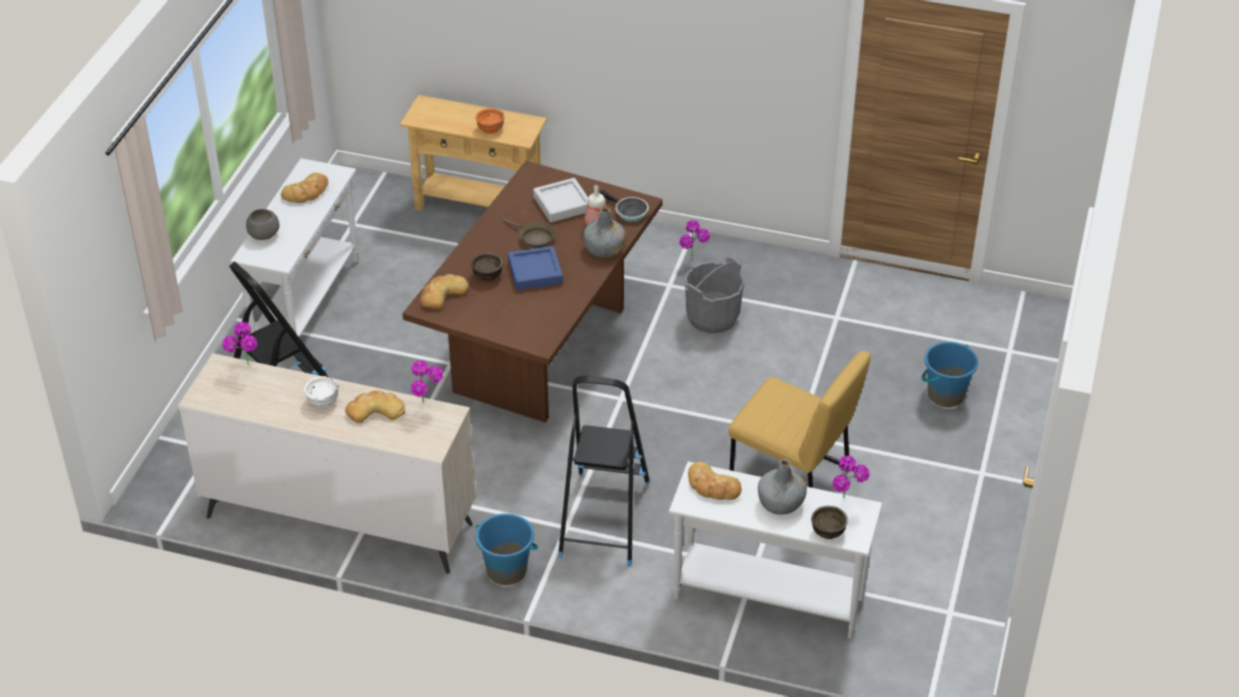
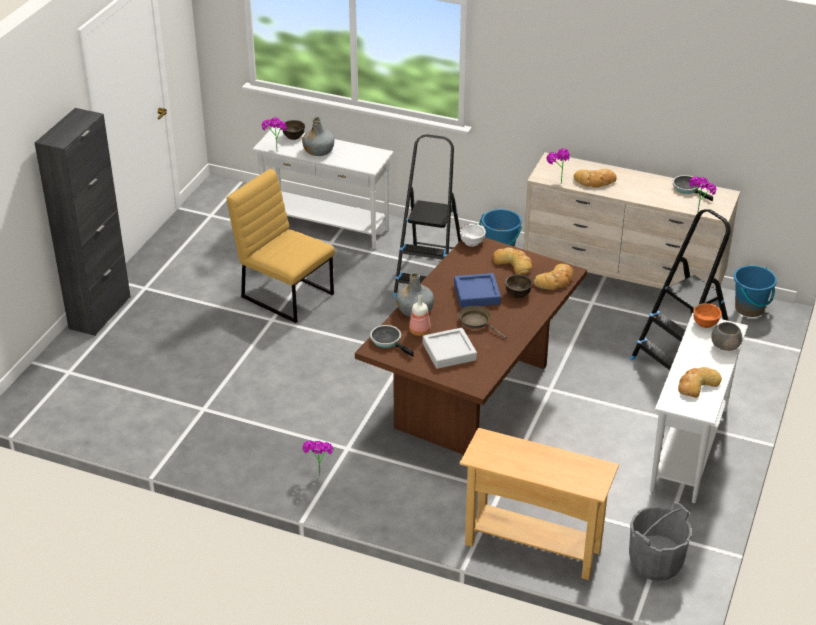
camera: 175 degrees left, 5 degrees down
white bowl [304,376,339,408] -> white bowl moved to [460,224,486,246]
orange bowl [476,108,505,134] -> orange bowl moved to [693,303,722,328]
grey bucket [684,256,744,334] -> grey bucket moved to [629,502,692,581]
bread [688,462,742,500] -> bread moved to [493,247,532,274]
blue bucket [921,342,978,407] -> blue bucket moved to [734,265,777,317]
none -> black cabinet [35,108,130,336]
none -> frying pan [672,175,713,201]

